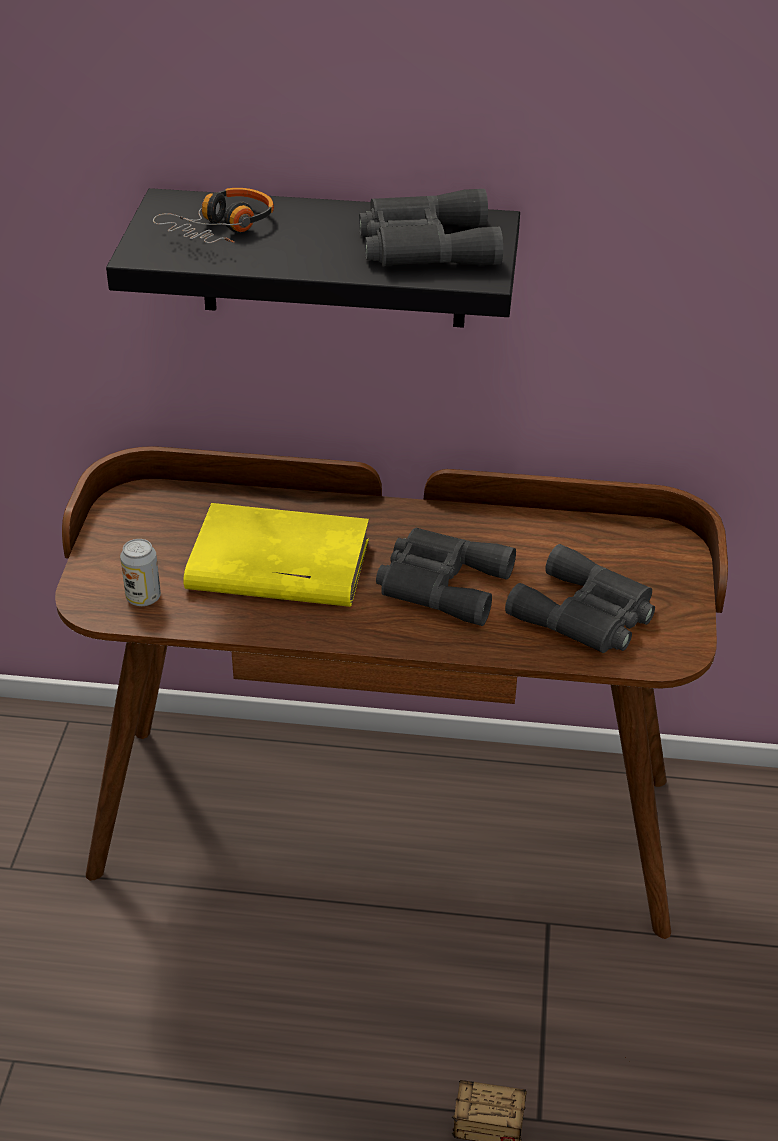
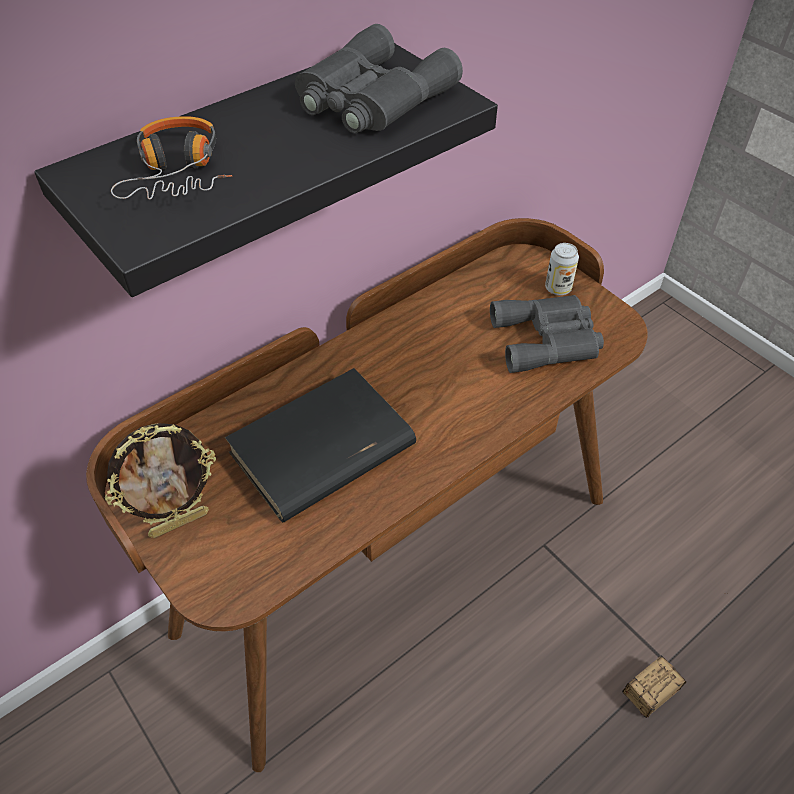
camera: 45 degrees left, 10 degrees up
can [120,539,161,606] -> can moved to [545,243,579,295]
yellow book [183,503,369,607] -> black book [225,368,416,522]
grey binoculars [376,528,516,626] -> none
none -> picture frame [105,423,216,538]

